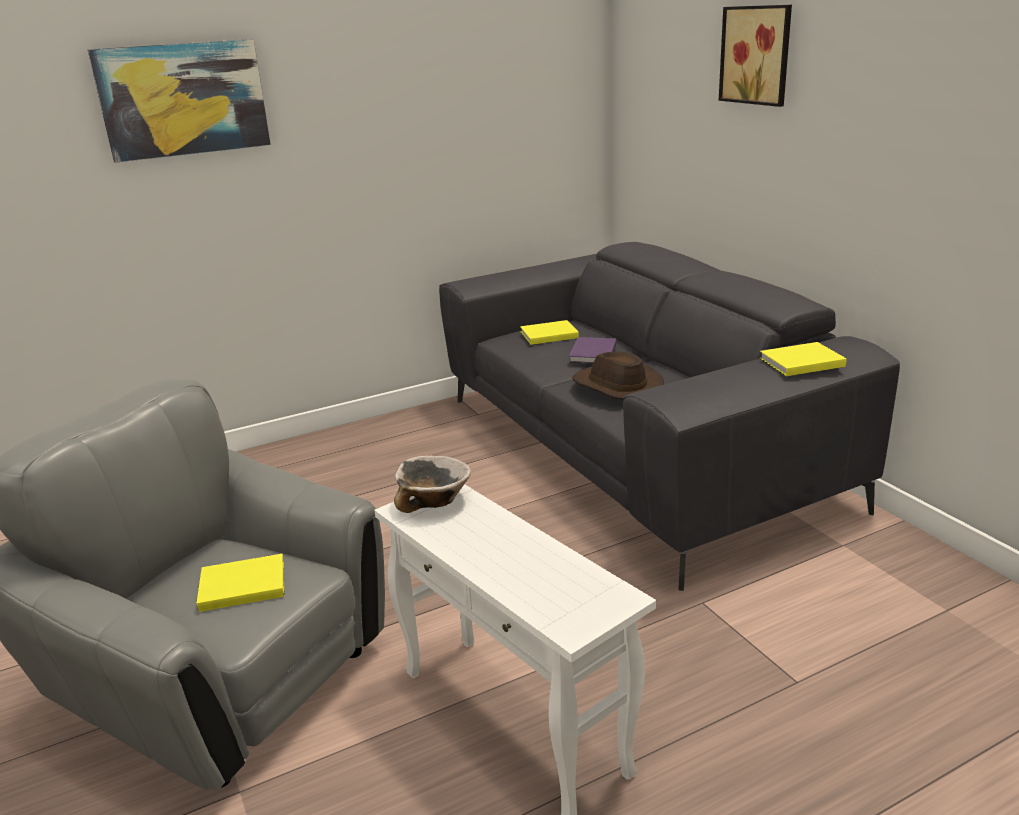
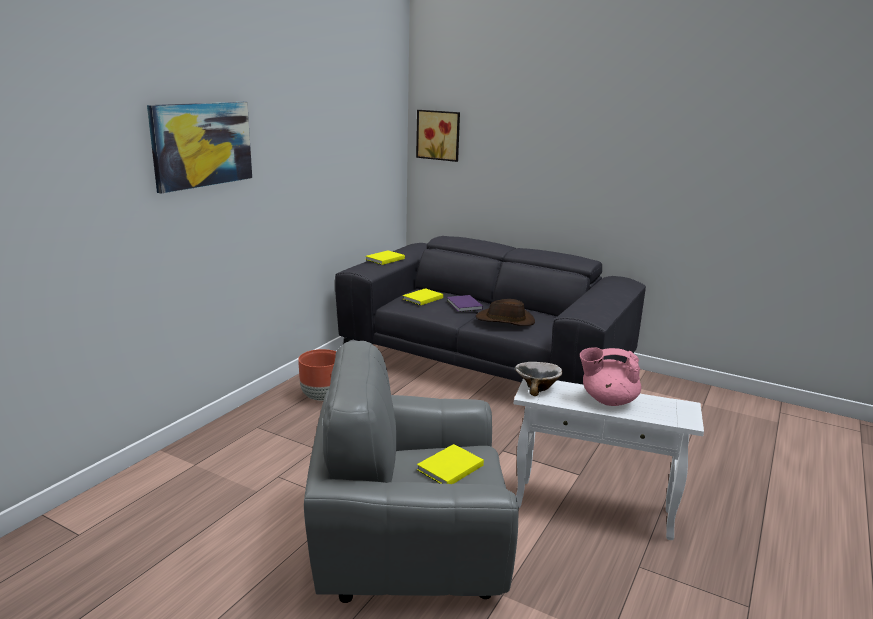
camera: 35 degrees left, 5 degrees down
picture [719,5,792,107] -> picture moved to [416,110,460,162]
yellow book [760,342,847,376] -> yellow book moved to [365,250,405,265]
none -> brown planter [298,349,336,401]
none -> pink teapot [580,347,641,406]

